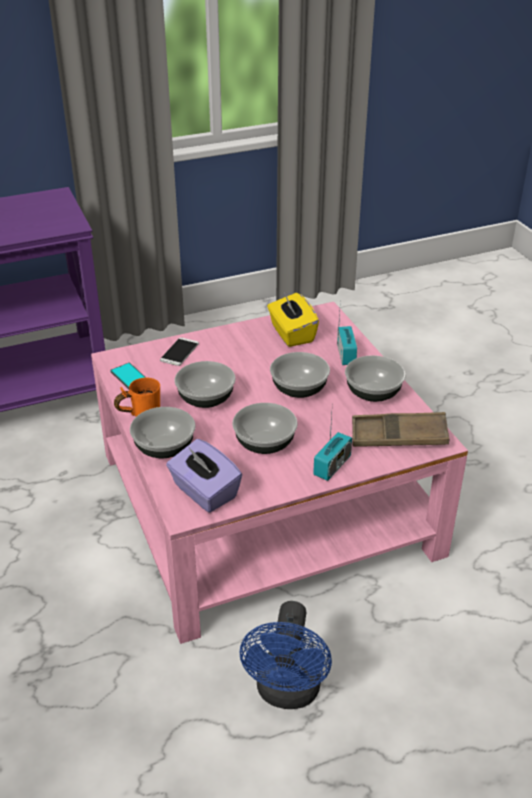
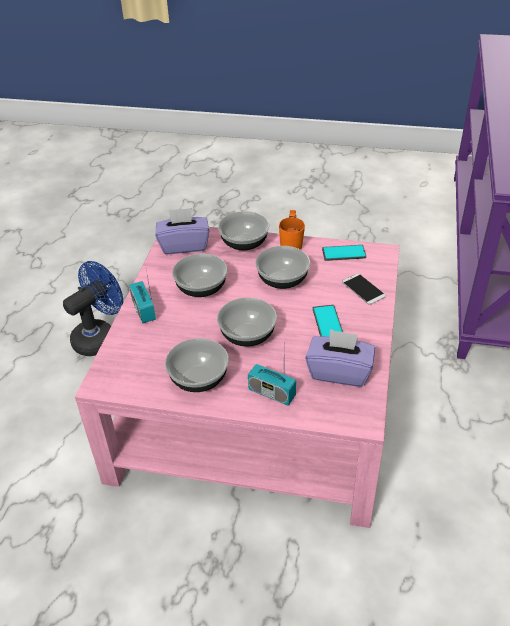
camera: 125 degrees right, 5 degrees up
blue fan [240,601,332,709] -> blue fan turned 90 degrees clockwise [63,261,123,356]
yellow tissue box [267,293,319,347] -> purple tissue box [305,329,375,387]
brown tray [352,412,449,447] -> none
none -> phone [313,305,343,337]

